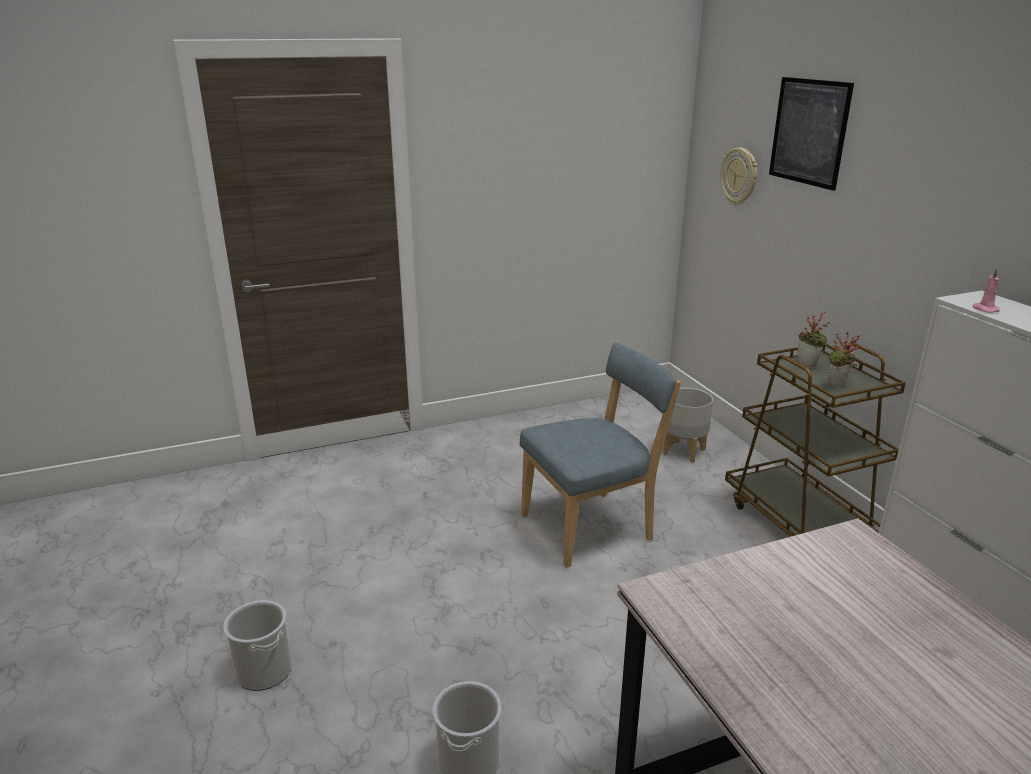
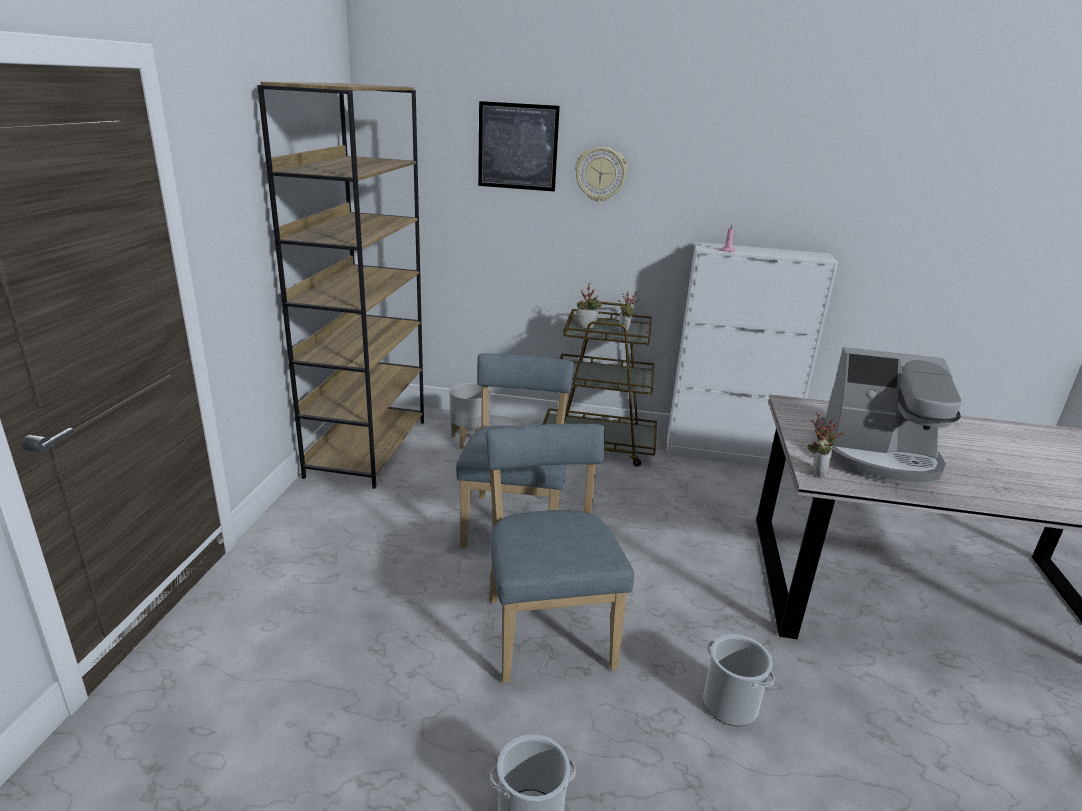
camera: 60 degrees left, 0 degrees up
wall clock [720,147,757,205] -> wall clock moved to [575,147,628,202]
none -> brown bookcase [257,82,424,489]
none -> blue chair [486,424,634,683]
none -> potted plant [807,412,844,478]
none -> coffee machine [814,347,961,486]

